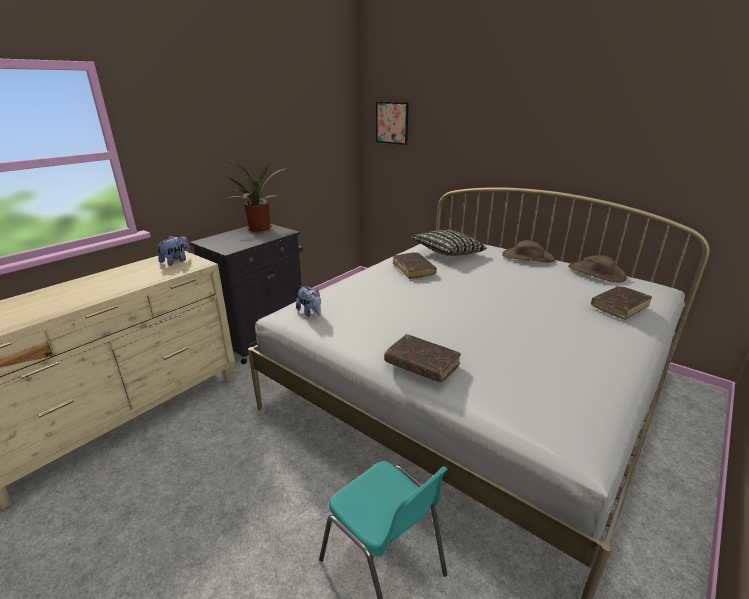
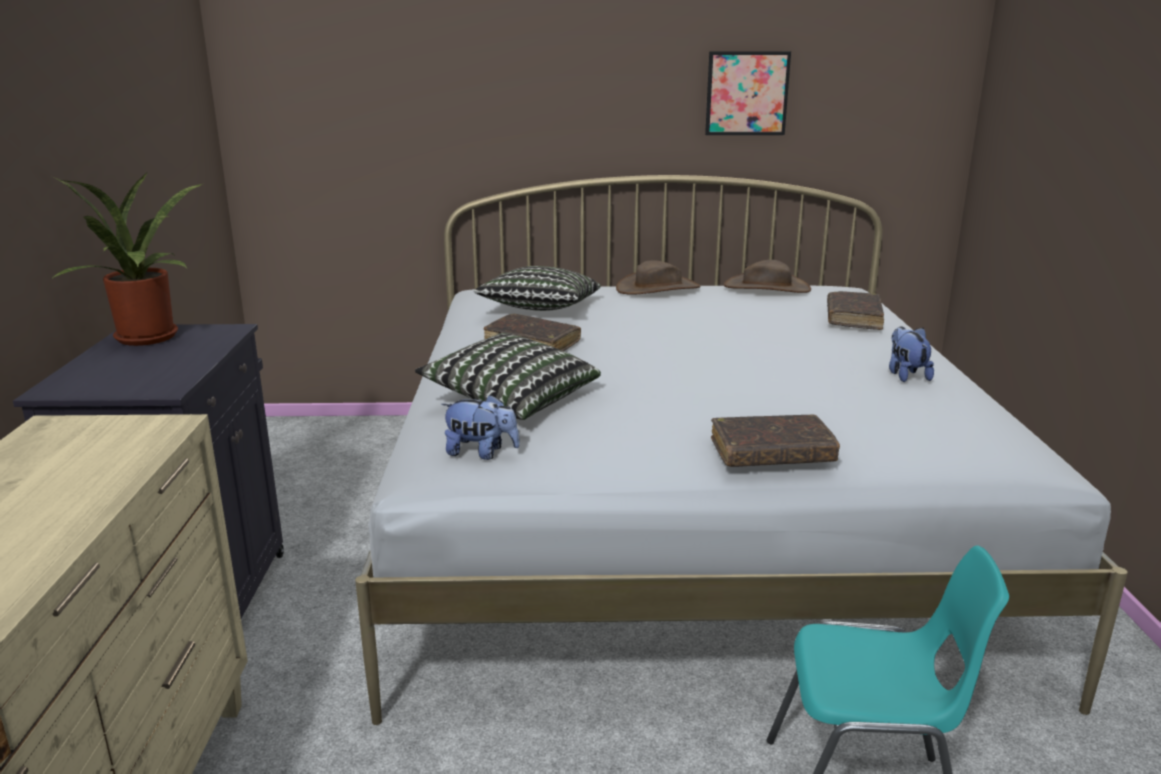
camera: 40 degrees left, 5 degrees down
plush toy [156,236,191,266] -> plush toy moved to [889,326,934,382]
picture [376,102,409,145] -> picture moved to [705,51,791,135]
none -> pillow [415,333,601,420]

